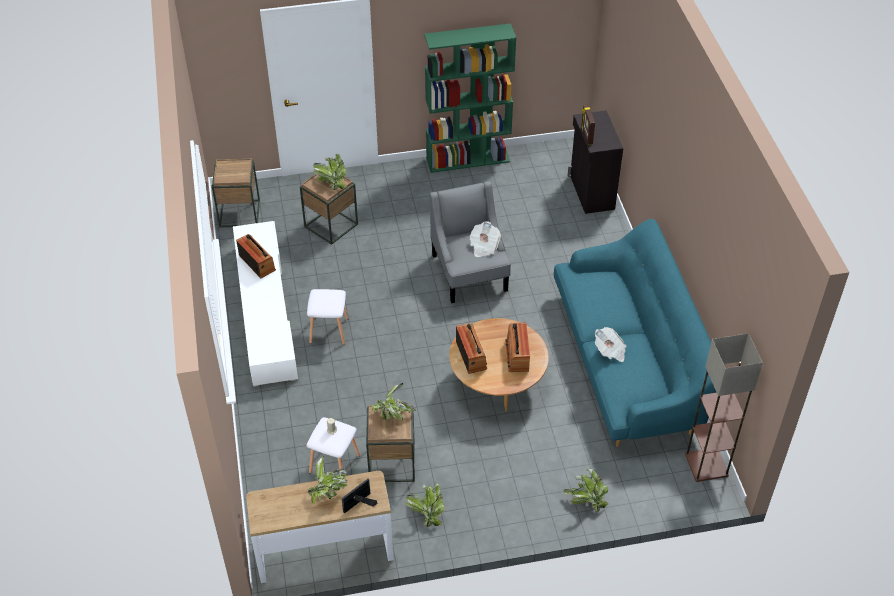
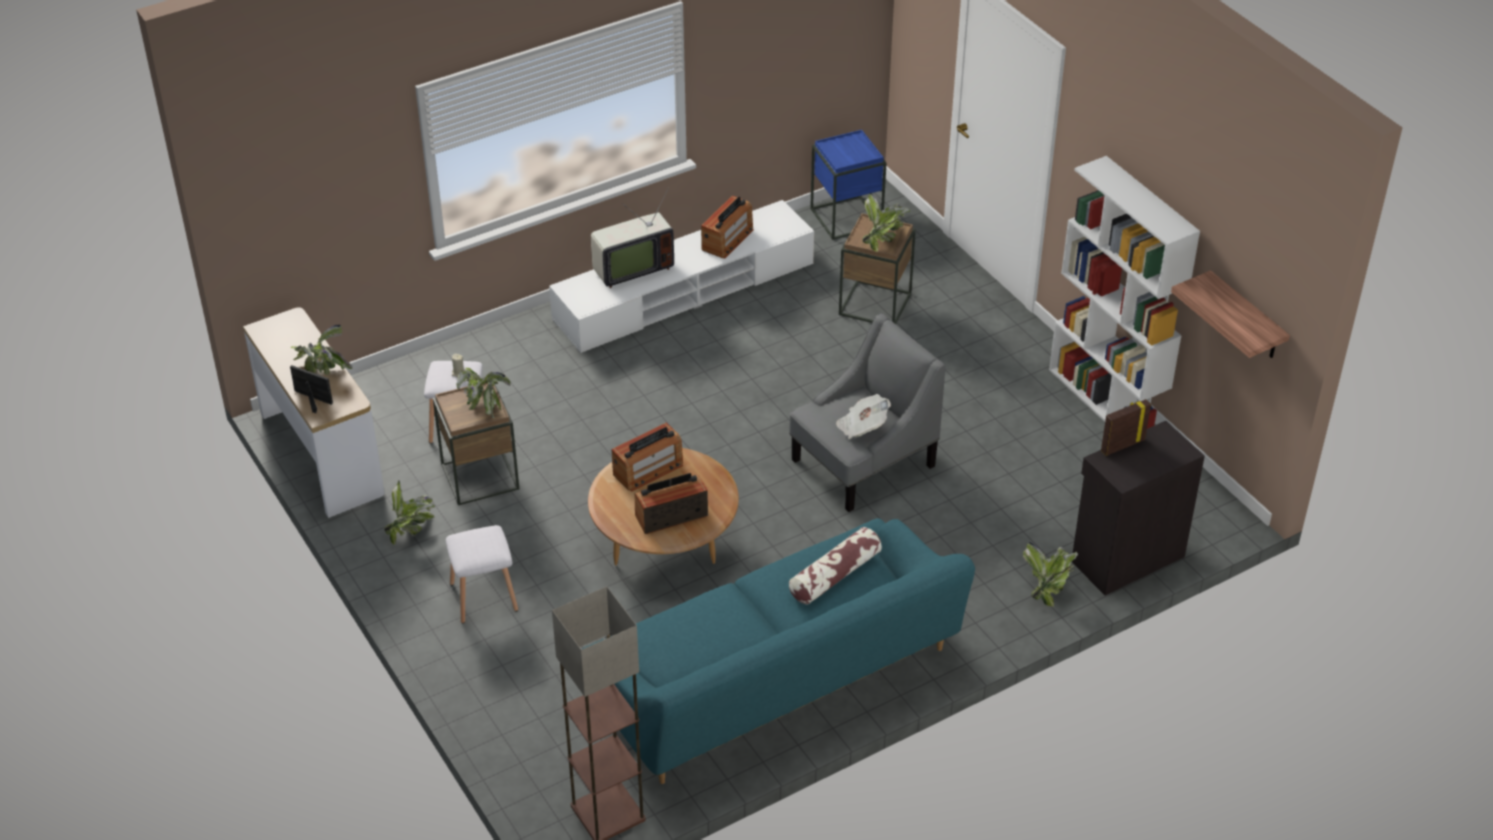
camera: 70 degrees right, 5 degrees down
brown side table [212,158,260,227] -> blue side table [810,130,886,240]
white stool [307,289,349,345] -> white stool moved to [446,525,518,624]
green bookcase [424,23,516,173] -> white bookcase [1049,156,1200,429]
potted plant [563,469,608,513] -> potted plant moved to [1023,542,1078,607]
newspaper [595,327,627,362] -> none
none -> television [591,189,674,288]
none -> pillow [789,527,882,604]
none -> shelf [1171,270,1290,358]

